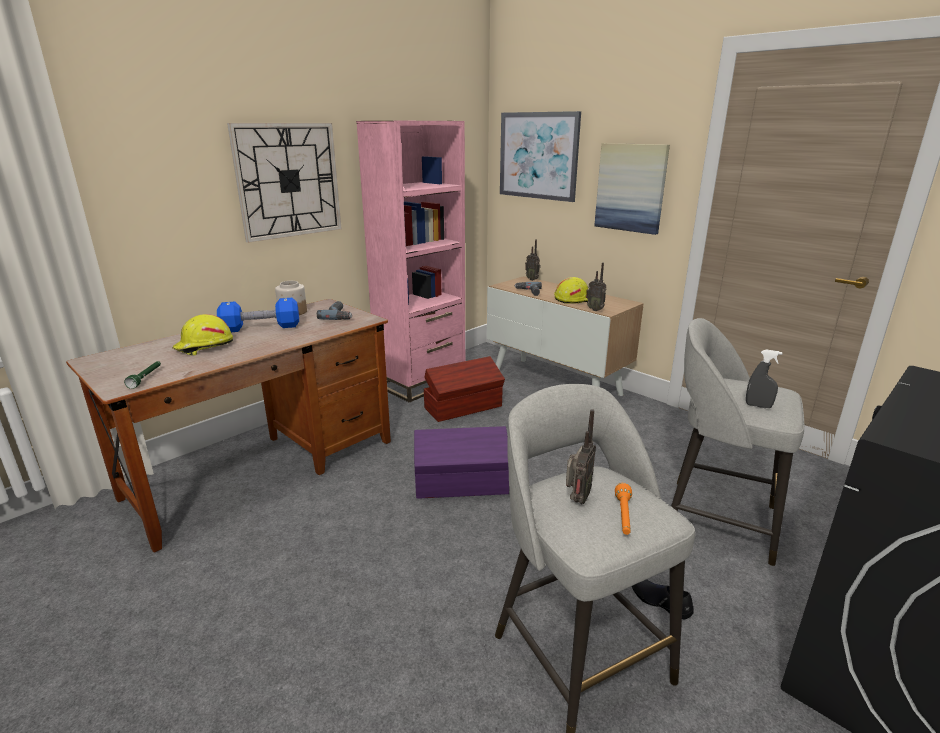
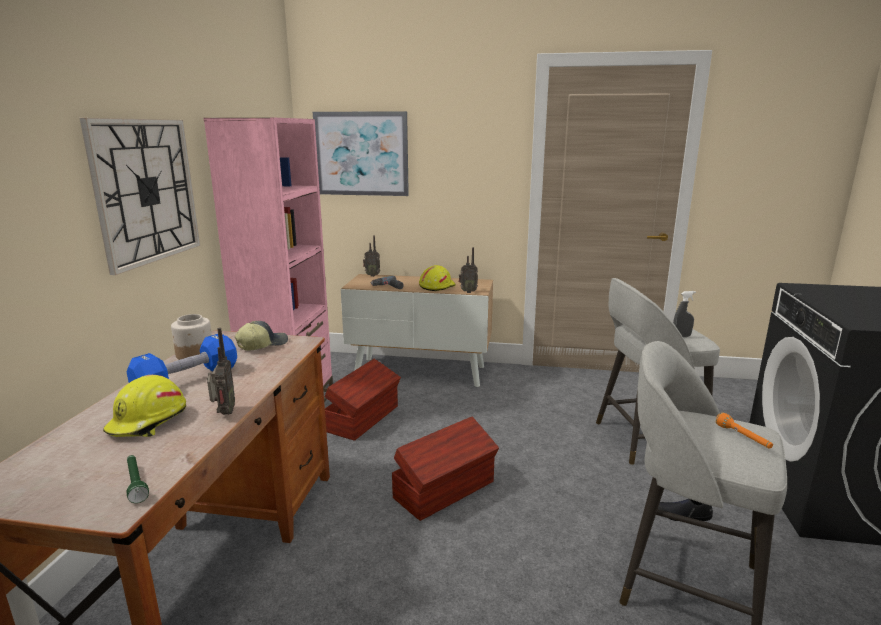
camera: 35 degrees left, 5 degrees down
power drill [317,301,352,320] -> cap [235,321,288,351]
purple storage box [414,426,509,499] -> brown storage box [392,417,499,521]
radio [566,409,596,504] -> radio moved to [207,328,235,415]
picture [594,143,670,235] -> none

